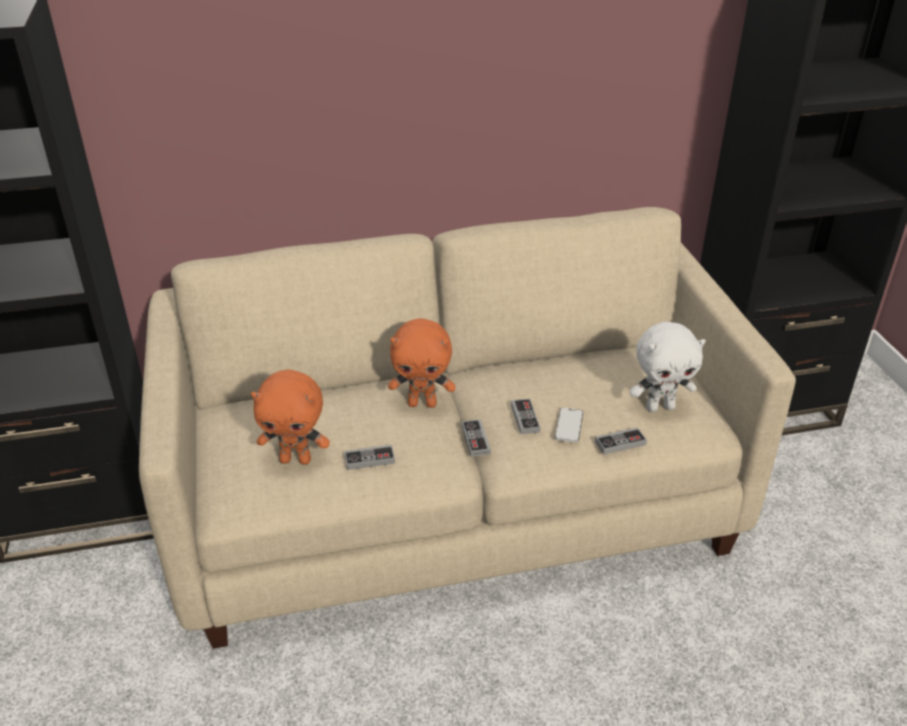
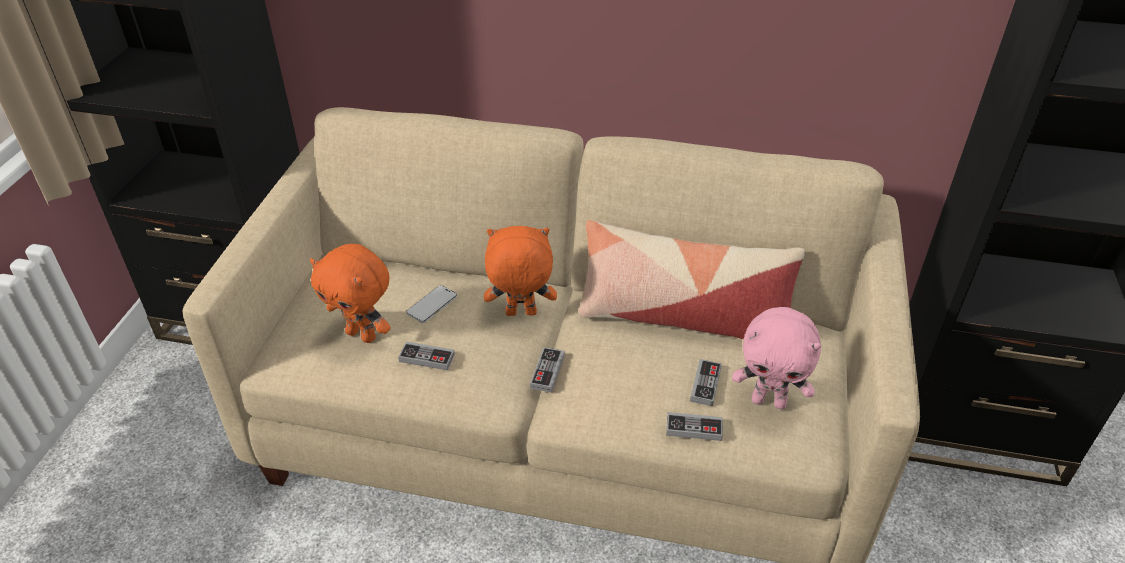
camera: 25 degrees right, 5 degrees up
orange plush toy [388,318,455,408] -> orange plush toy turned 150 degrees clockwise [484,226,557,316]
game controller [511,399,540,434] -> game controller moved to [690,359,722,406]
phone [555,408,583,443] -> phone moved to [407,285,457,323]
white plush toy [630,322,706,412] -> pink plush toy [732,307,821,409]
none -> pillow [579,220,805,339]

